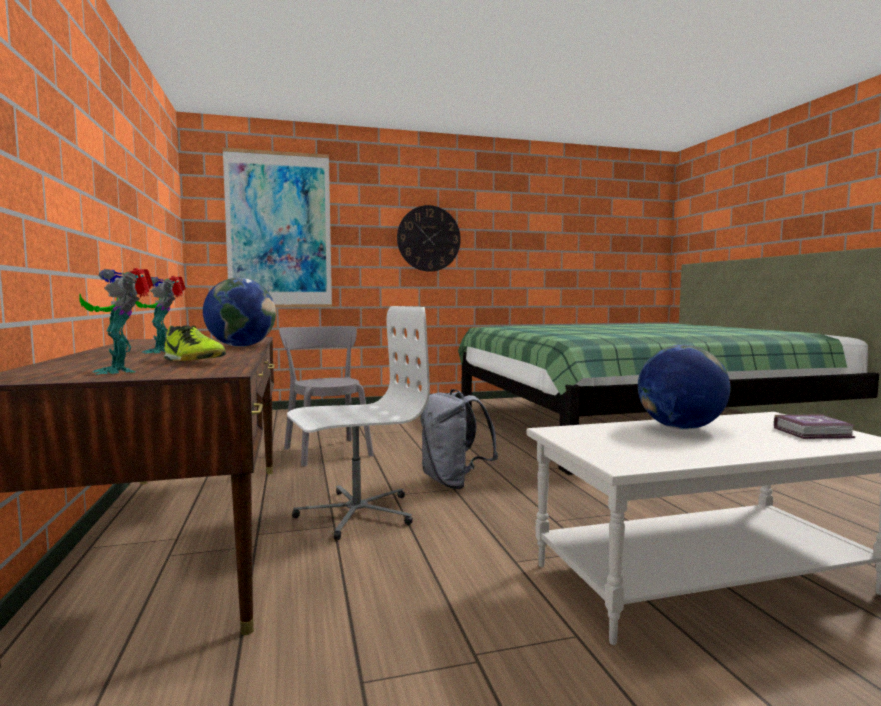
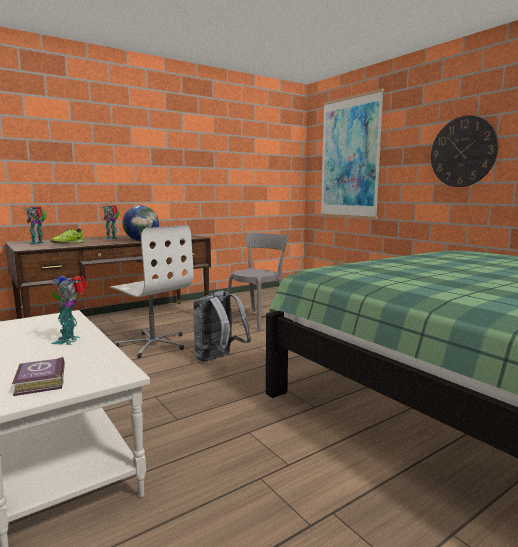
camera: 70 degrees right, 5 degrees up
globe [638,345,730,429] -> toy robot [50,275,87,345]

